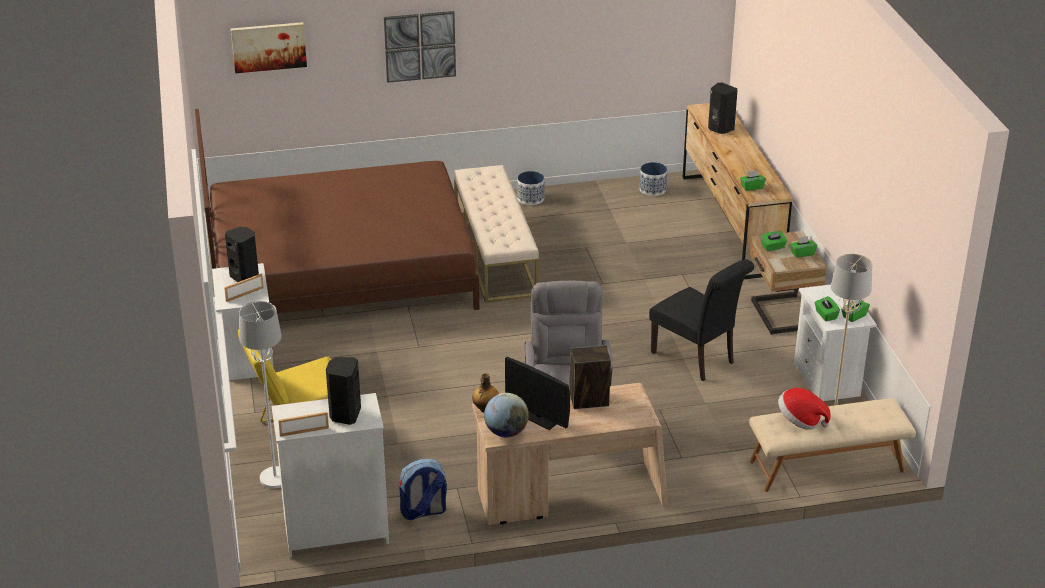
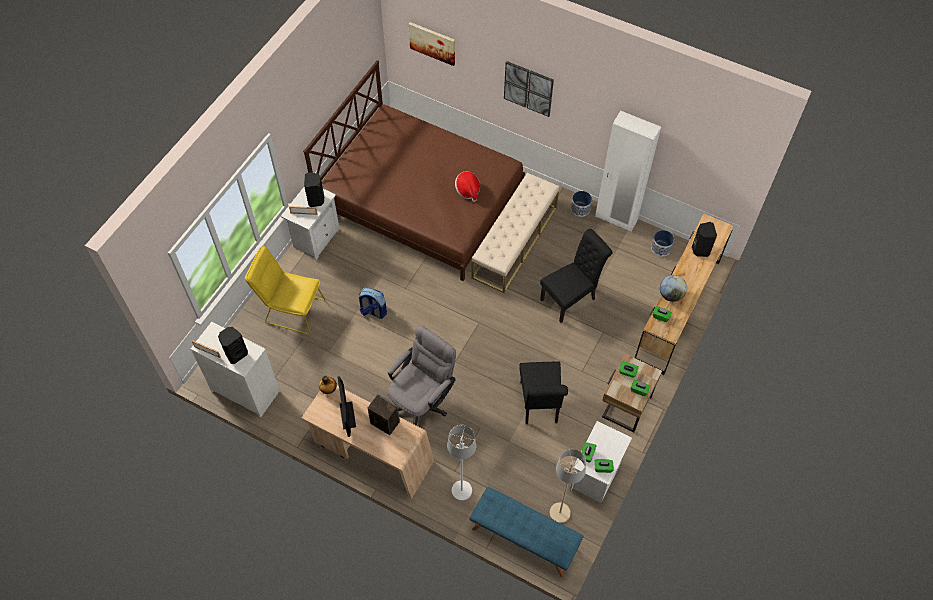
camera: 40 degrees right, 25 degrees up
white floor lamp [239,301,282,489] -> white floor lamp moved to [447,425,476,501]
backpack [399,459,447,520] -> backpack moved to [358,288,387,319]
globe [484,393,529,437] -> globe moved to [660,275,687,302]
beige bench [749,398,916,492] -> blue bench [469,486,583,577]
hat [778,388,831,430] -> hat moved to [455,171,480,202]
none -> black chair [540,229,613,323]
none -> white wardrobe [595,111,661,232]

